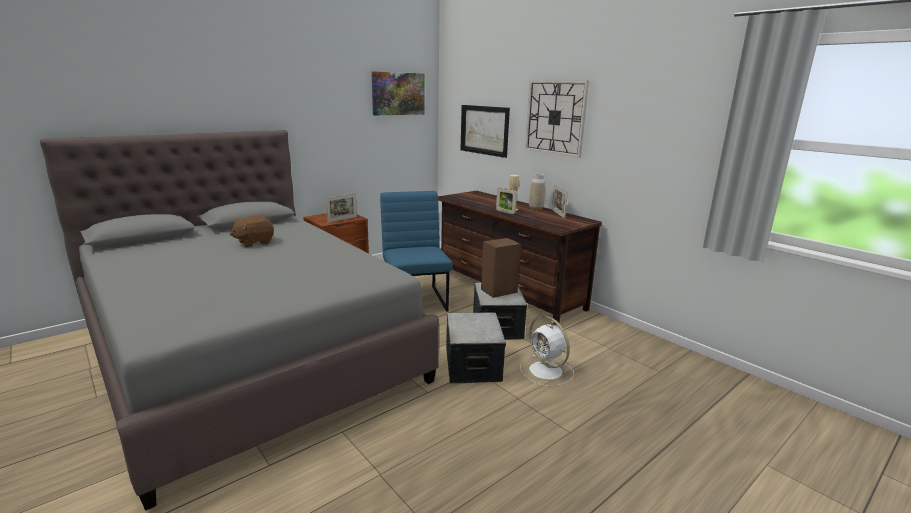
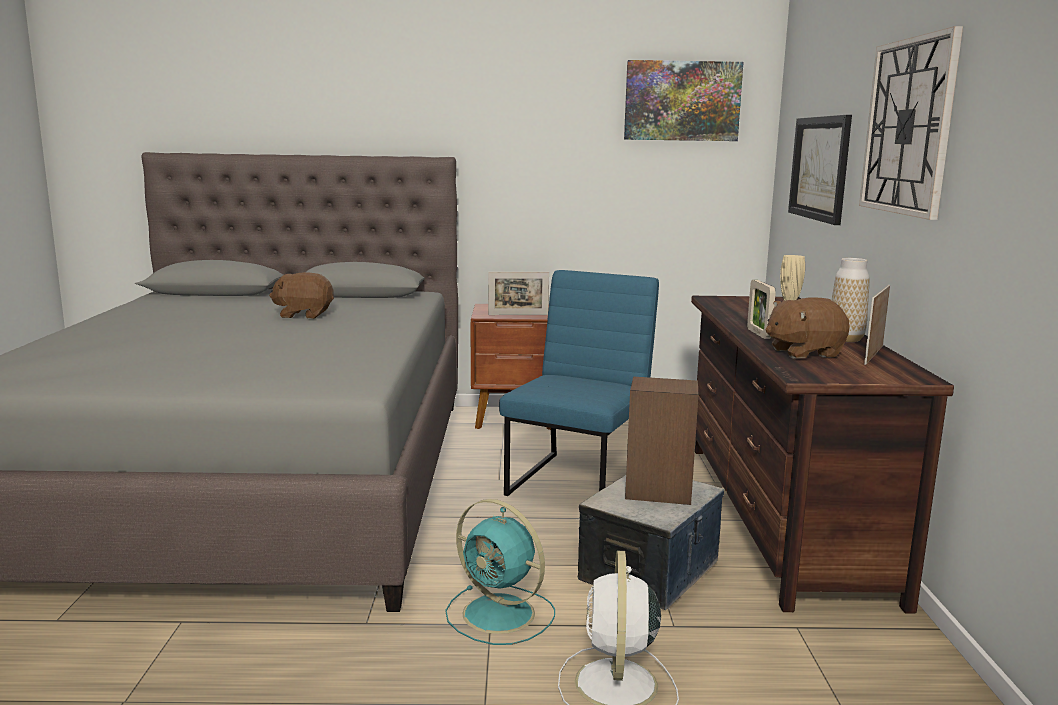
camera: 40 degrees right, 5 degrees down
storage box [446,313,506,383] -> turquoise fan [445,499,555,645]
none -> brown plush toy [765,298,850,359]

